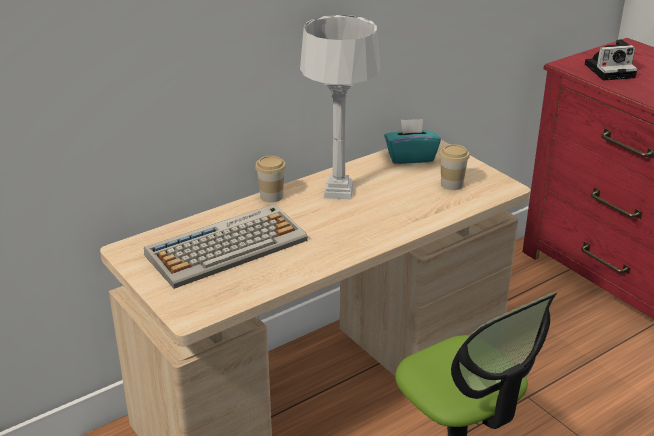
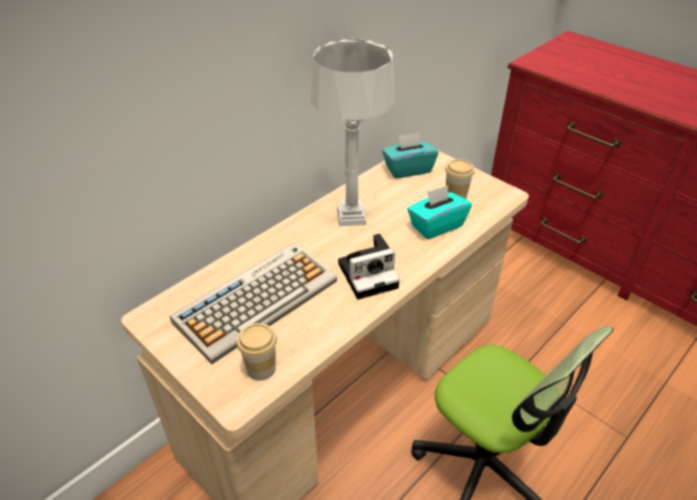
camera: 10 degrees left, 10 degrees up
cup [255,156,286,203] -> cup moved to [237,323,277,381]
camera [585,39,637,81] -> camera moved to [338,233,400,300]
none -> turquoise tissue box [407,185,472,239]

